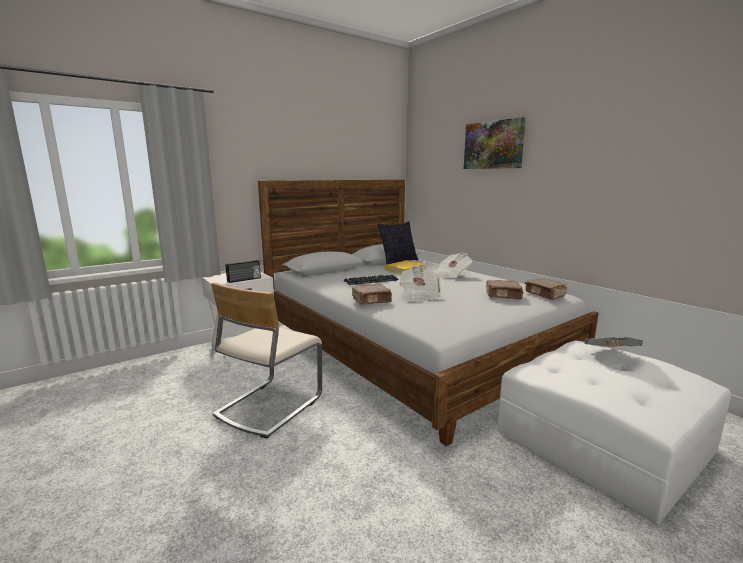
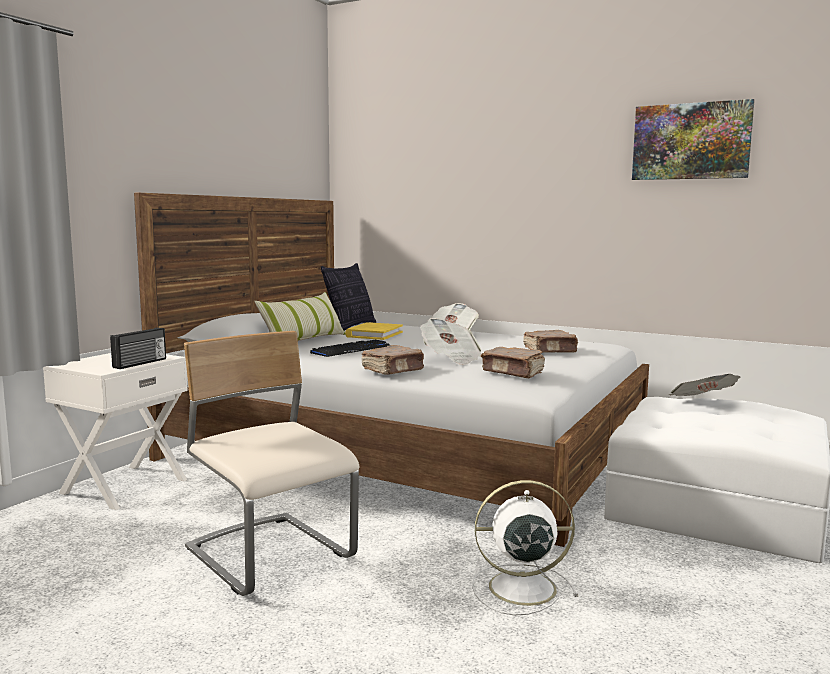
camera: 25 degrees left, 5 degrees down
beige chair [211,282,322,439] -> beige chair turned 135 degrees clockwise [184,331,360,596]
picture [464,117,526,169] -> picture moved to [632,99,755,180]
brown book [525,278,567,300] -> brown book moved to [481,347,545,378]
none -> pillow [254,292,346,341]
none -> white fan [472,480,578,616]

